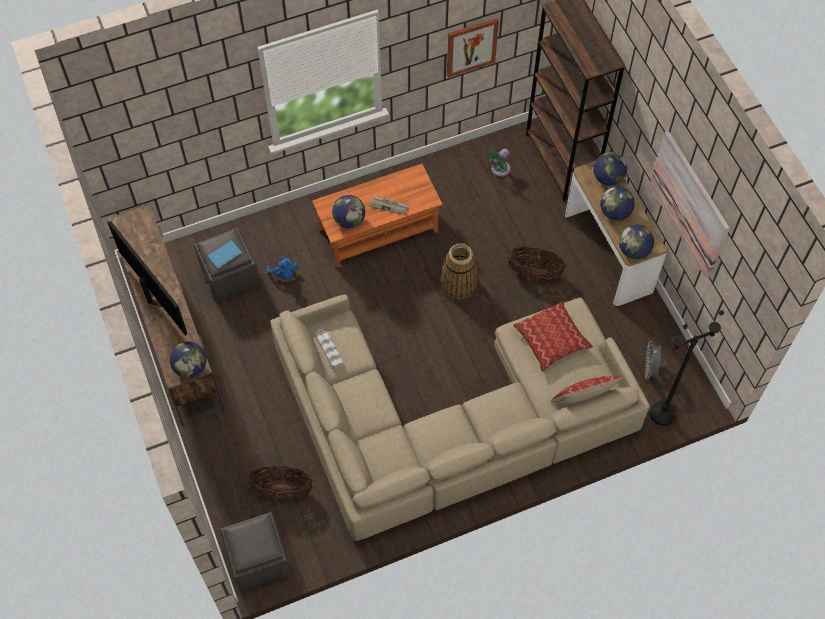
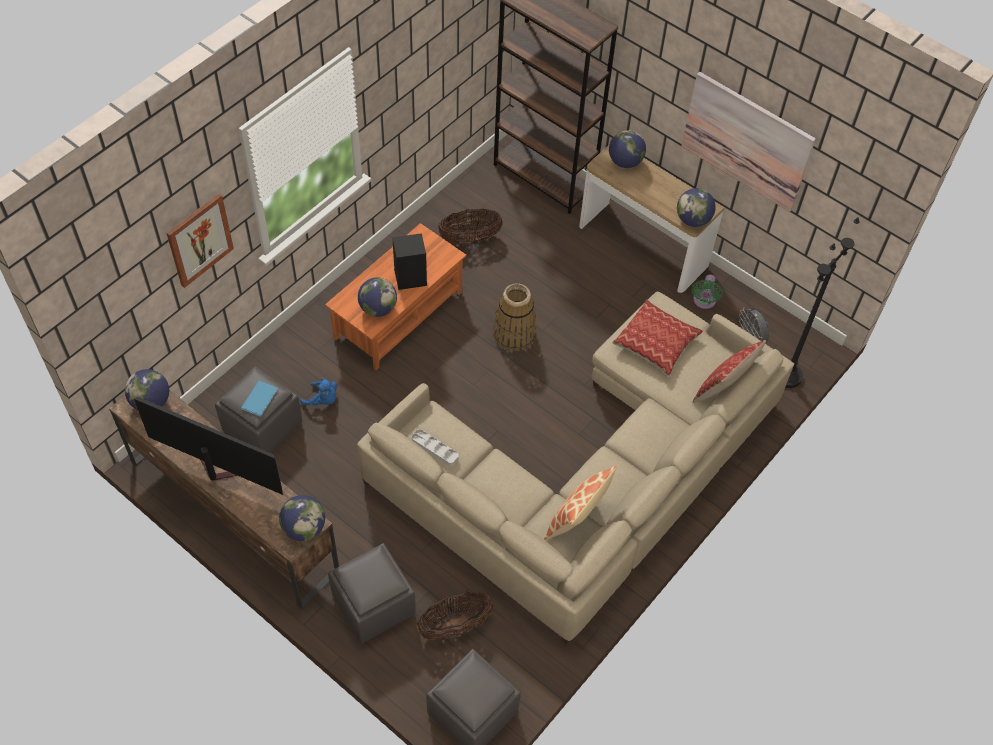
camera: 30 degrees left, 5 degrees down
newspaper [369,195,409,215] -> black speaker [392,233,427,290]
picture [447,18,499,78] -> picture moved to [166,193,234,288]
green fan [486,148,511,177] -> green fan moved to [692,274,723,309]
basket [507,246,566,280] -> basket moved to [438,209,503,245]
globe [600,187,635,221] -> globe moved to [125,369,169,410]
none -> grey ottoman [328,543,416,643]
none -> pillow [544,465,617,540]

